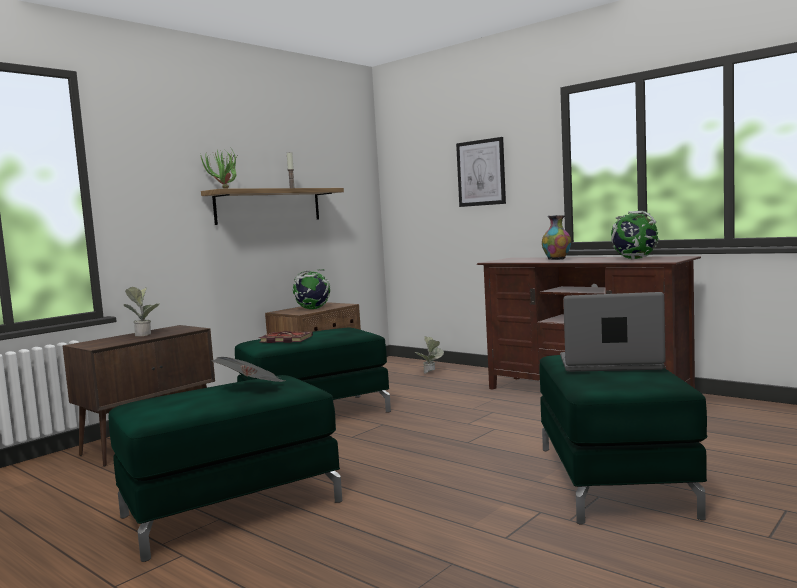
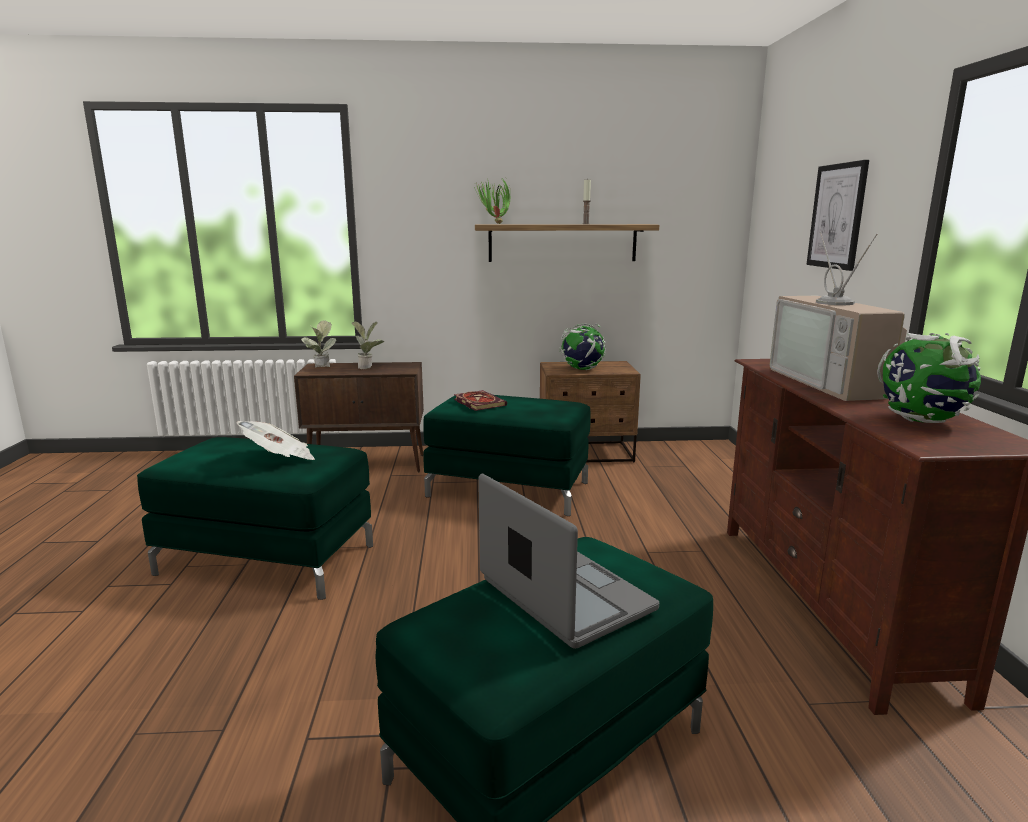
camera: 45 degrees right, 10 degrees up
potted plant [415,336,444,374] -> potted plant moved to [301,321,336,367]
vase [542,215,571,260] -> television [770,231,907,401]

